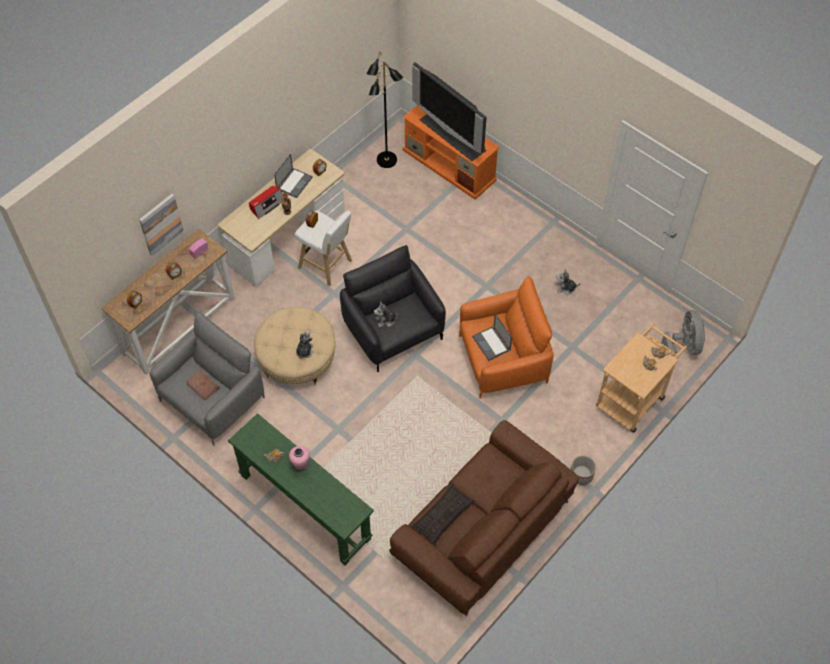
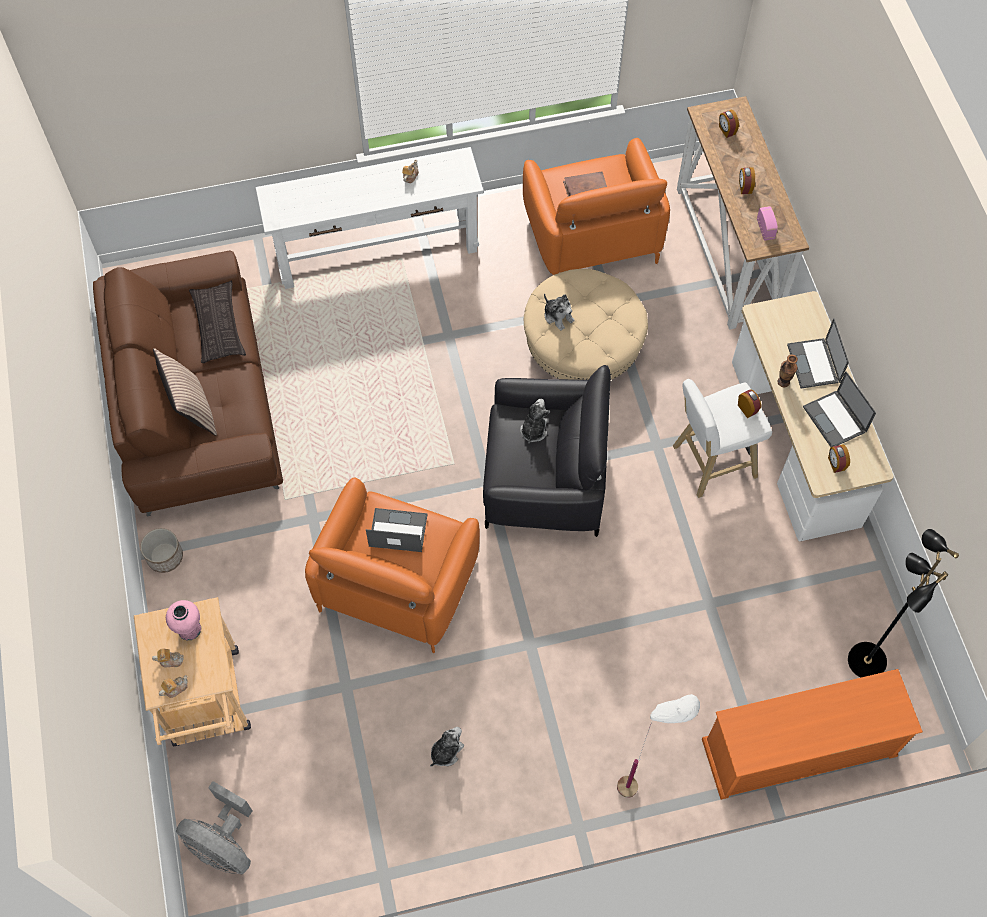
camera: 125 degrees right, 5 degrees up
picture [139,194,184,256] -> none
grey armchair [149,312,265,446] -> orange armchair [523,138,670,275]
green console table [228,413,374,565] -> white console table [255,147,484,289]
radio [249,186,283,219] -> laptop [787,318,849,388]
pink vase [289,446,310,471] -> pink vase moved to [166,600,201,641]
television [412,62,487,161] -> none
none -> pillow [153,348,217,436]
none -> white floor lamp [617,694,700,798]

